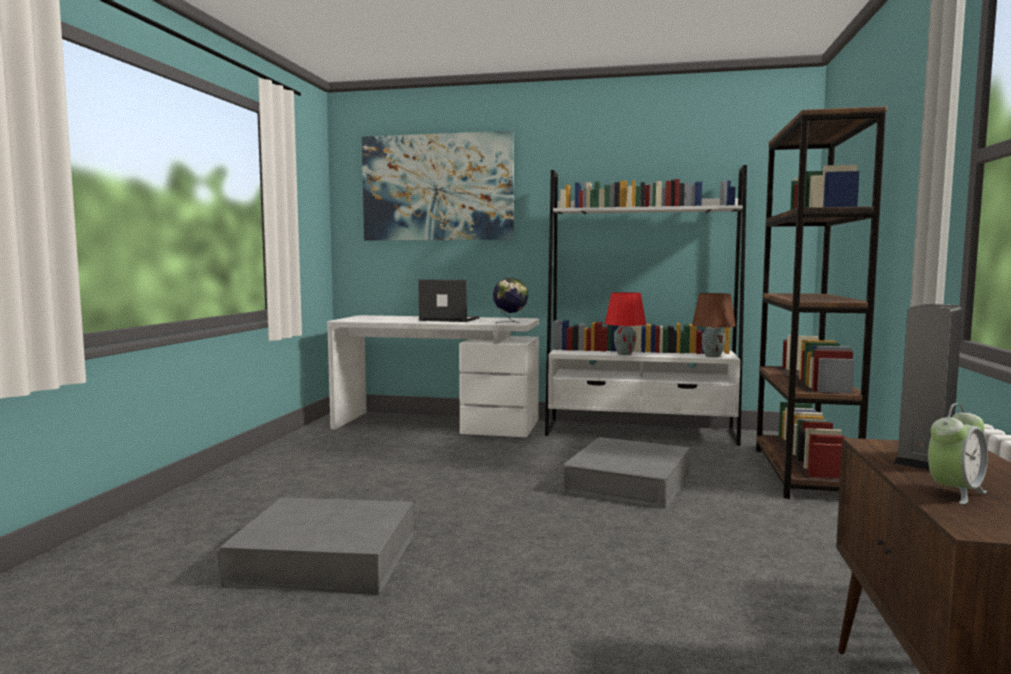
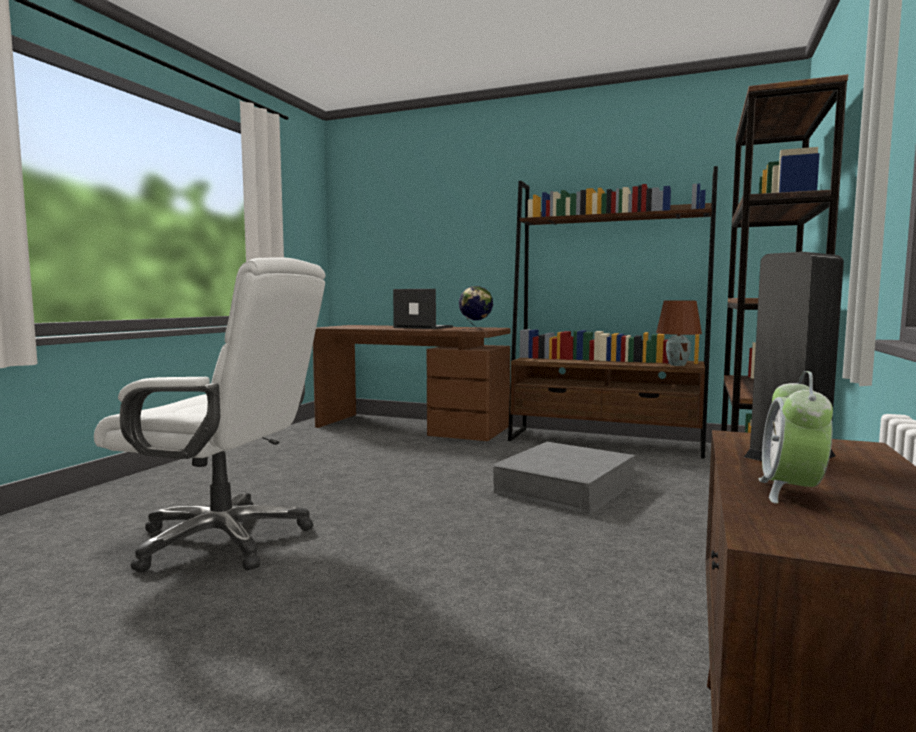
camera: 10 degrees right, 0 degrees up
grey storage box [218,497,414,595] -> white office chair [94,258,326,572]
white desk [327,315,539,437] -> brown desk [313,325,511,441]
picture [362,131,514,241] -> none
white bookcase [545,165,747,446] -> brown bookcase [508,166,718,459]
red table lamp [605,292,646,355] -> none
alarm clock [928,403,988,504] -> alarm clock turned 135 degrees clockwise [759,371,833,504]

